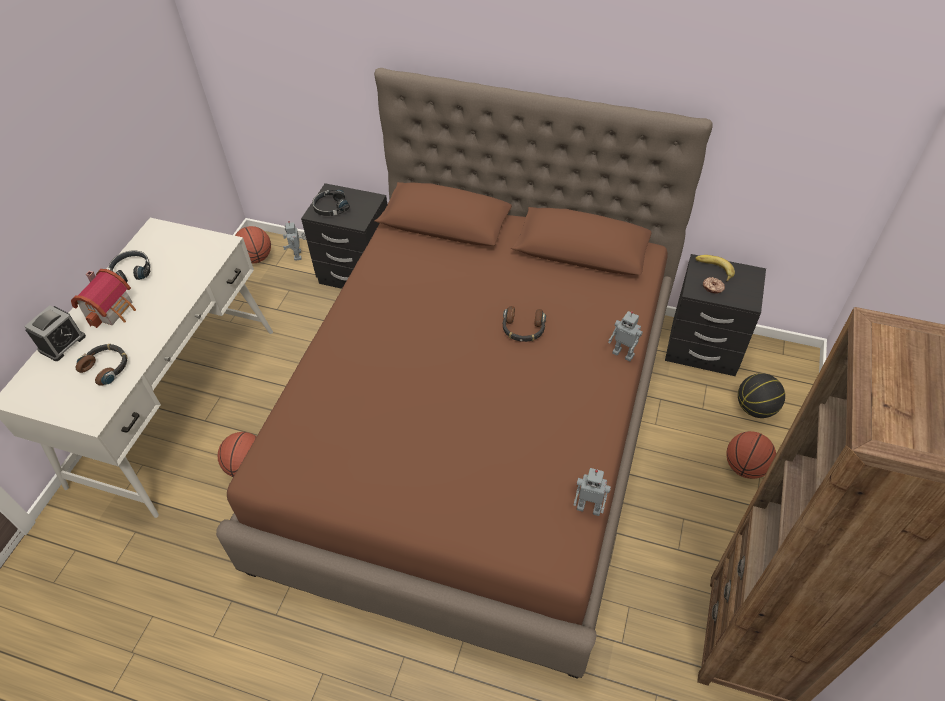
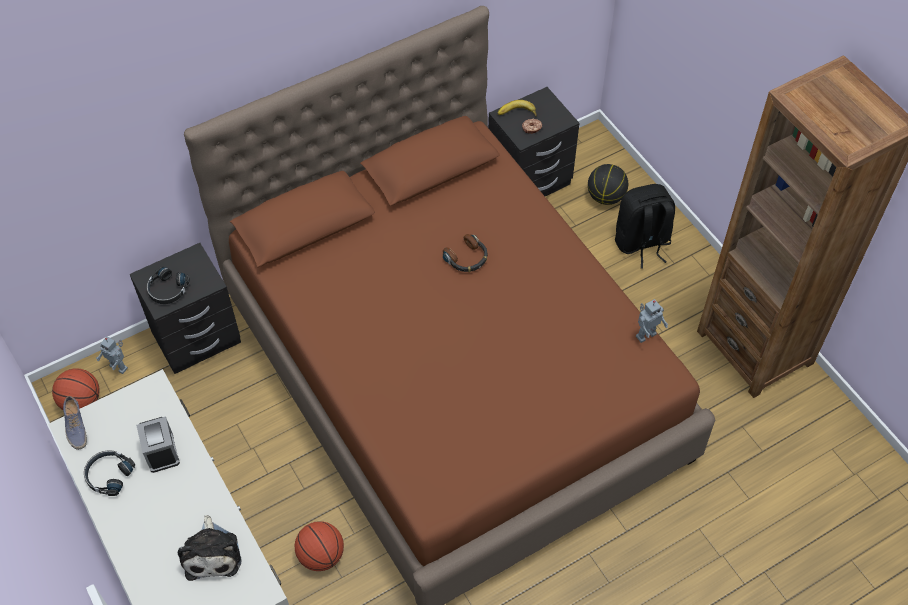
camera: 50 degrees left, 5 degrees up
alarm clock [24,305,86,361] -> alarm clock moved to [136,416,180,473]
toy house [71,269,136,328] -> none
headphones [75,344,127,386] -> plush toy [178,515,241,581]
toy robot [608,311,643,361] -> none
basketball [726,431,776,479] -> black backpack [615,184,675,268]
none -> shoe [63,396,87,450]

